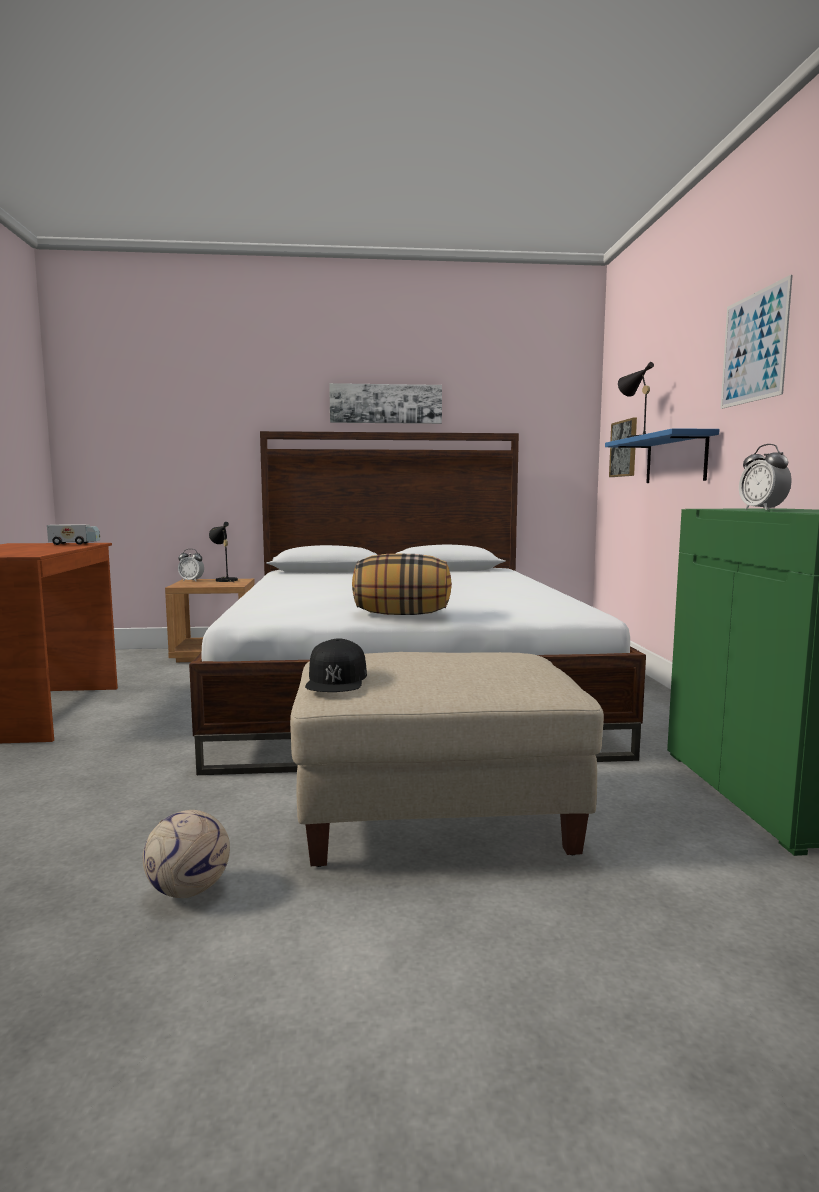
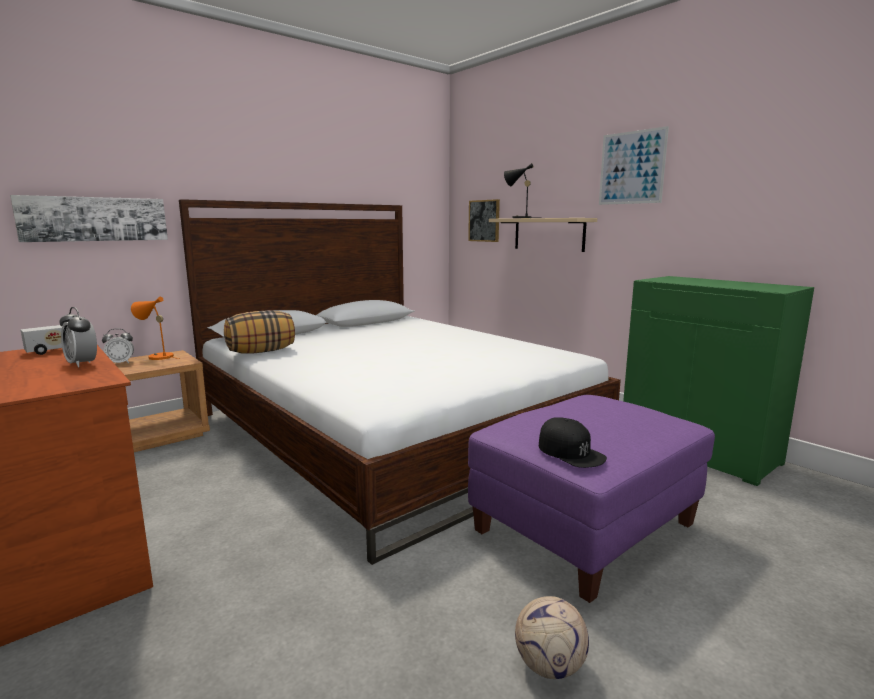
camera: 35 degrees left, 5 degrees up
black table lamp [209,522,238,582] -> orange table lamp [131,297,180,360]
beige ottoman [290,652,604,867] -> purple ottoman [468,395,715,603]
picture [329,383,442,424] -> picture moved to [10,195,168,242]
pillow [352,554,452,615] -> pillow moved to [224,310,295,354]
blue shelf [605,428,720,483] -> beige shelf [489,218,597,252]
alarm clock [739,444,792,510] -> alarm clock moved to [60,307,97,367]

